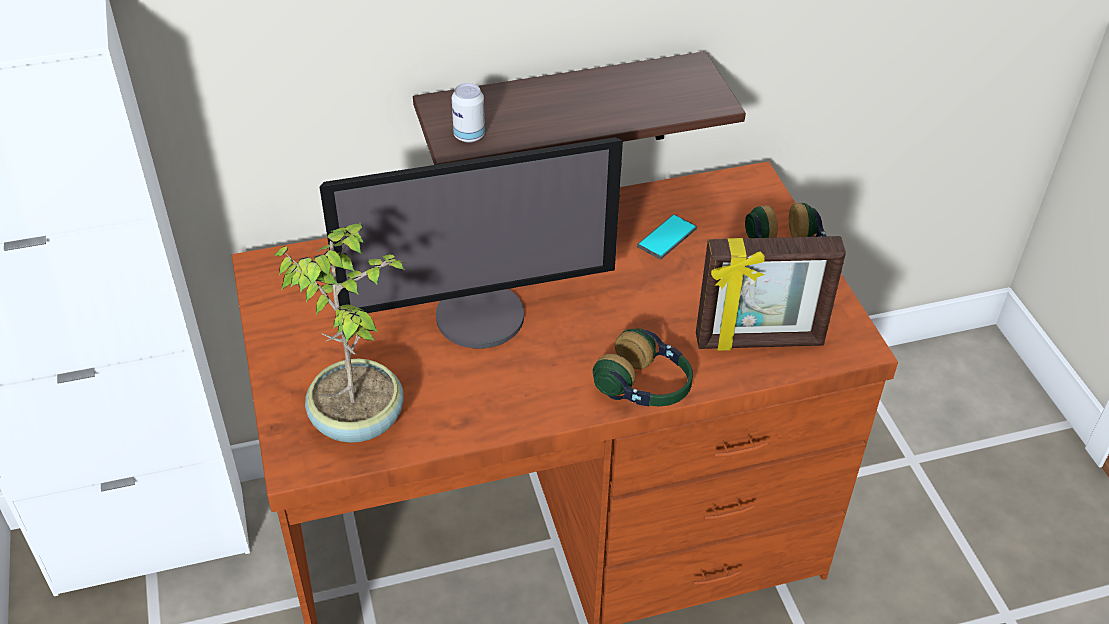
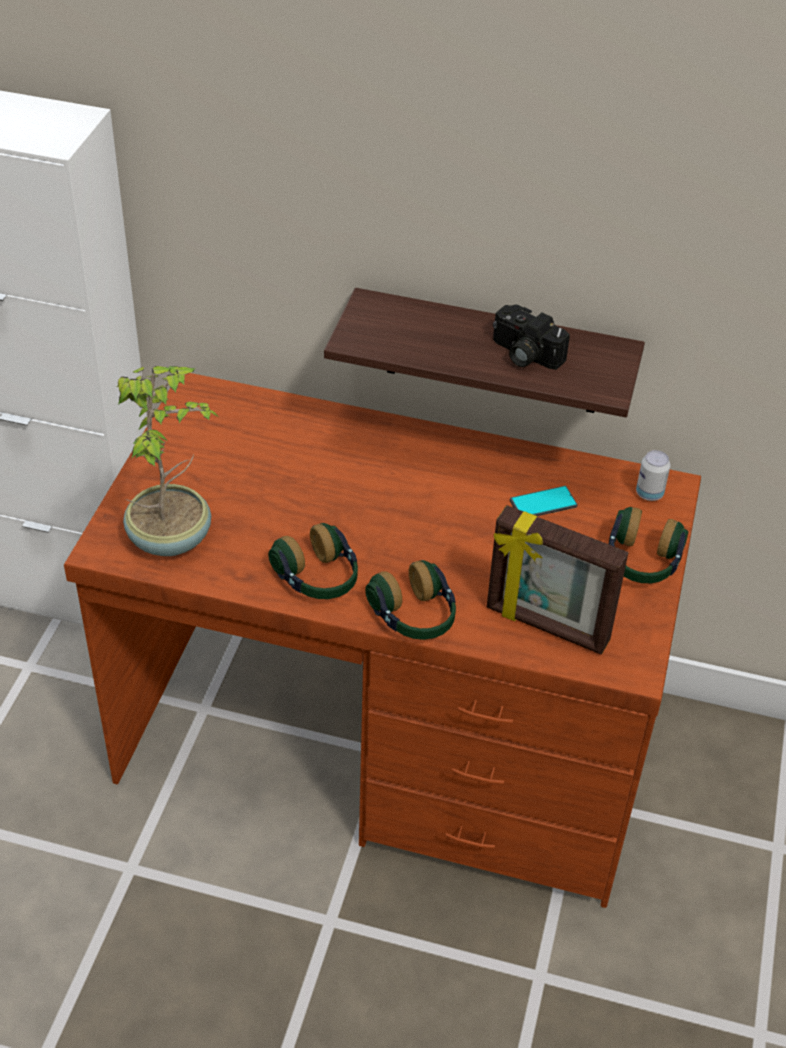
camera: 30 degrees right, 0 degrees up
monitor [320,137,623,349] -> none
can [452,83,485,143] -> can moved to [636,450,670,501]
none -> headphones [268,523,358,599]
none -> camera [493,305,570,370]

